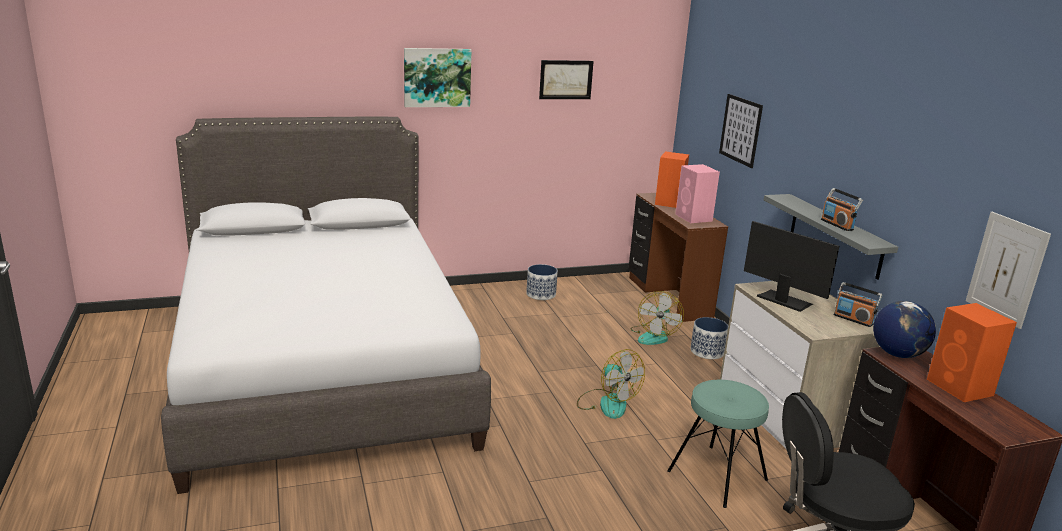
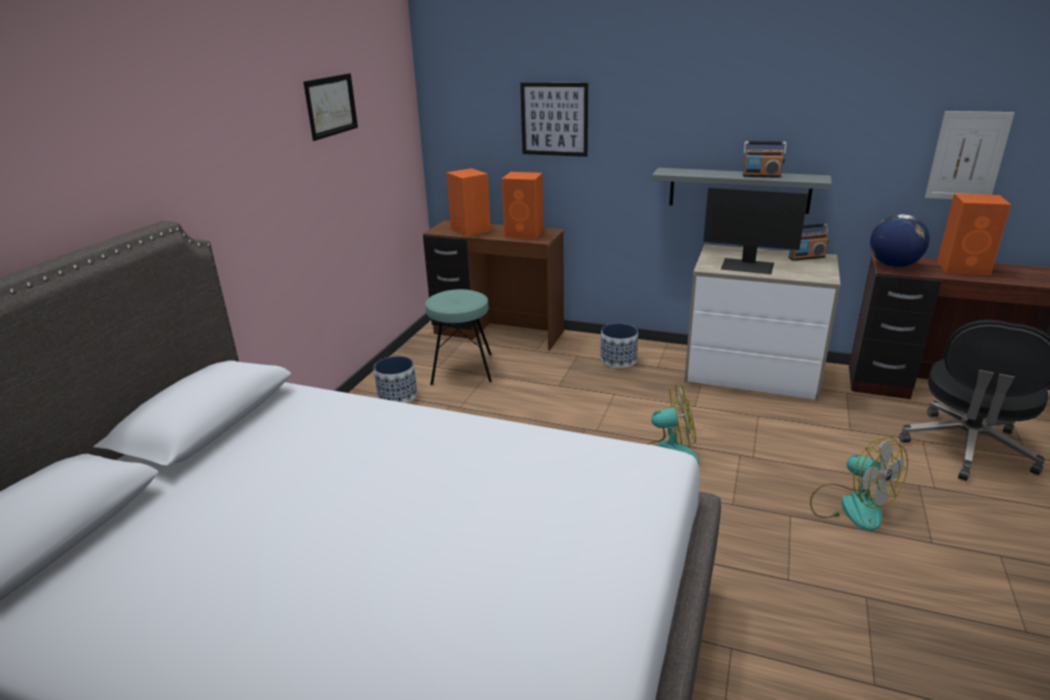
camera: 50 degrees left, 5 degrees up
picture [404,48,471,107] -> none
fan [631,291,684,345] -> fan moved to [810,437,908,531]
turquoise stool [667,380,769,508] -> turquoise stool moved to [426,289,492,385]
pink speaker [675,164,720,223] -> orange speaker [502,172,544,239]
monitor [744,221,839,312] -> monitor turned 150 degrees counterclockwise [703,187,808,275]

